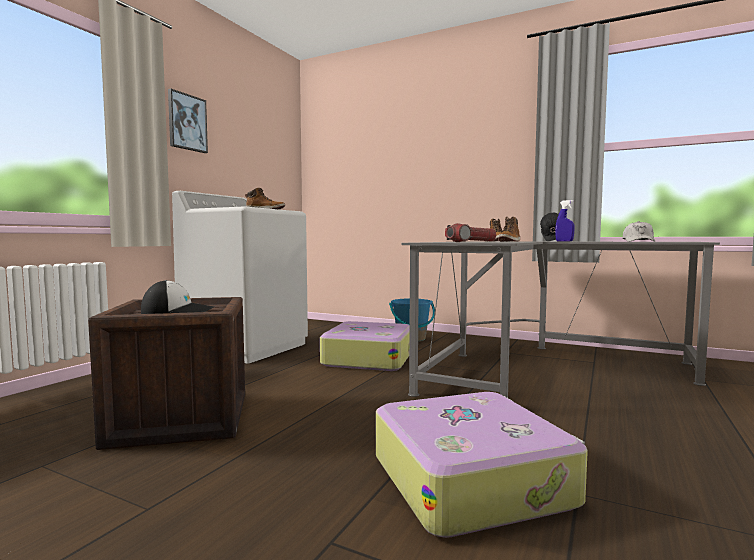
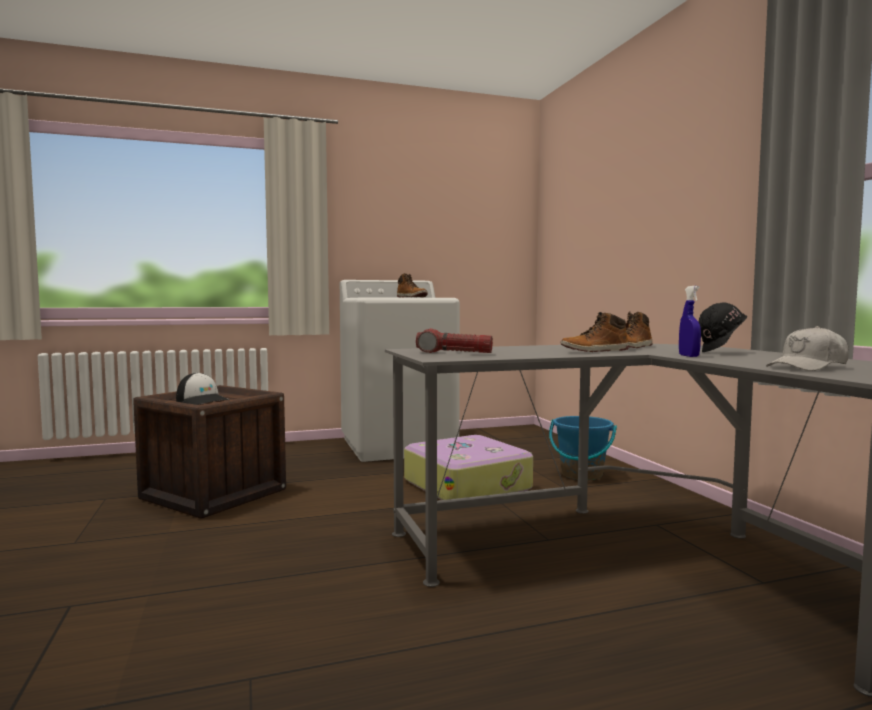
camera: 45 degrees right, 0 degrees up
picture [168,88,208,153] -> none
suitcase [376,392,588,538] -> none

